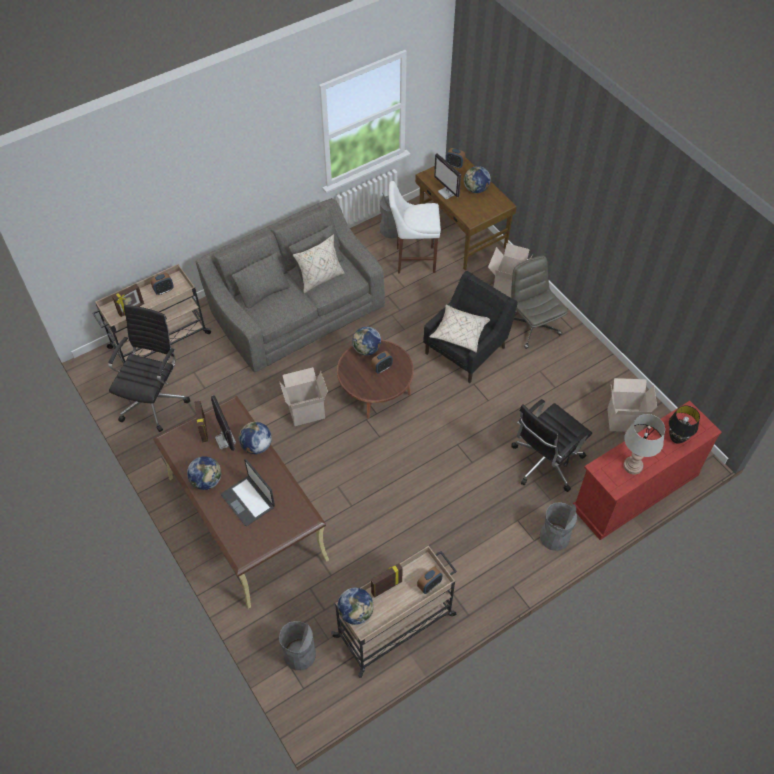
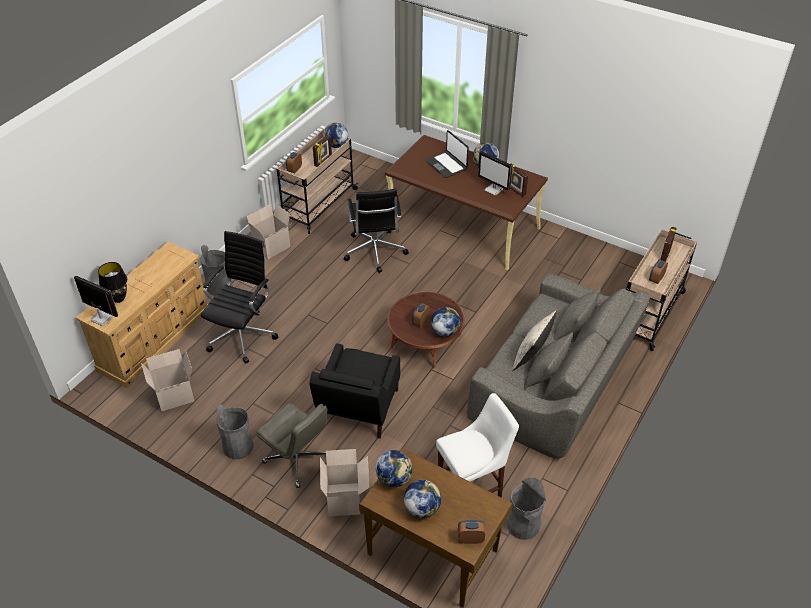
camera: 155 degrees right, 10 degrees down
black office chair [108,305,190,432] -> black office chair moved to [344,189,409,273]
laptop [221,459,275,526] -> laptop turned 150 degrees counterclockwise [426,130,469,178]
globe [239,422,272,454] -> globe moved to [376,450,412,487]
cardboard box [279,367,328,426] -> cardboard box moved to [246,204,292,259]
grey trash can [279,621,316,670] -> grey trash can moved to [216,405,254,459]
beige pillow [430,305,490,353] -> none
monitor [434,153,461,199] -> monitor moved to [74,276,118,326]
red dresser [573,401,722,540] -> beige dresser [76,242,208,388]
grey table lamp [623,414,665,475] -> none

